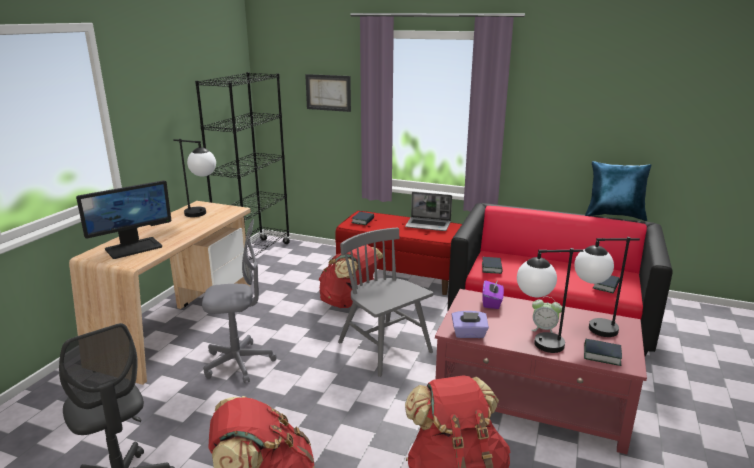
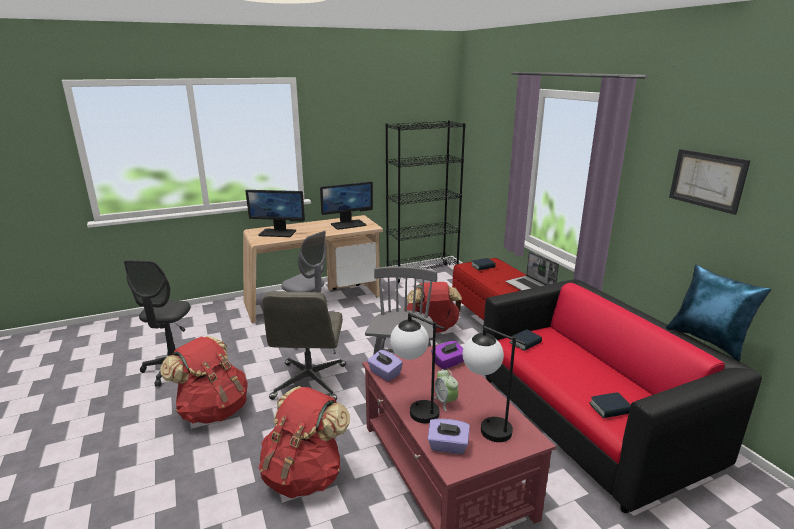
camera: 45 degrees right, 0 degrees up
table lamp [173,139,216,217] -> monitor [320,181,373,230]
picture [305,74,351,112] -> picture moved to [669,149,751,215]
book [584,339,622,366] -> purple tissue box [428,419,470,454]
none -> grey office chair [263,291,346,400]

